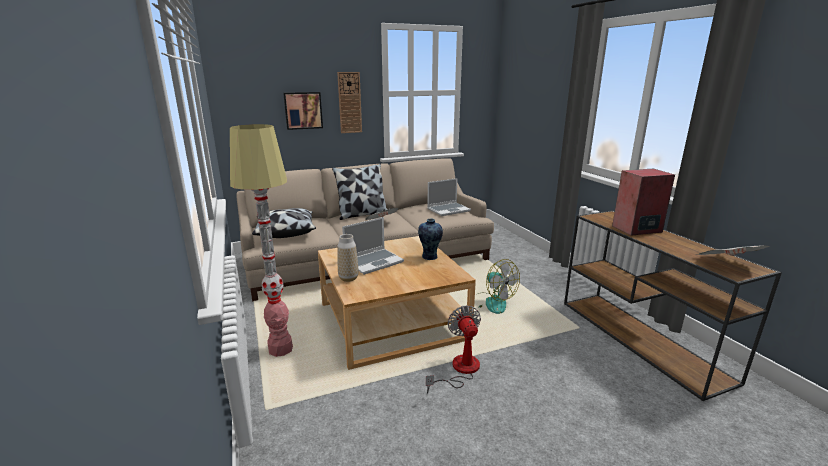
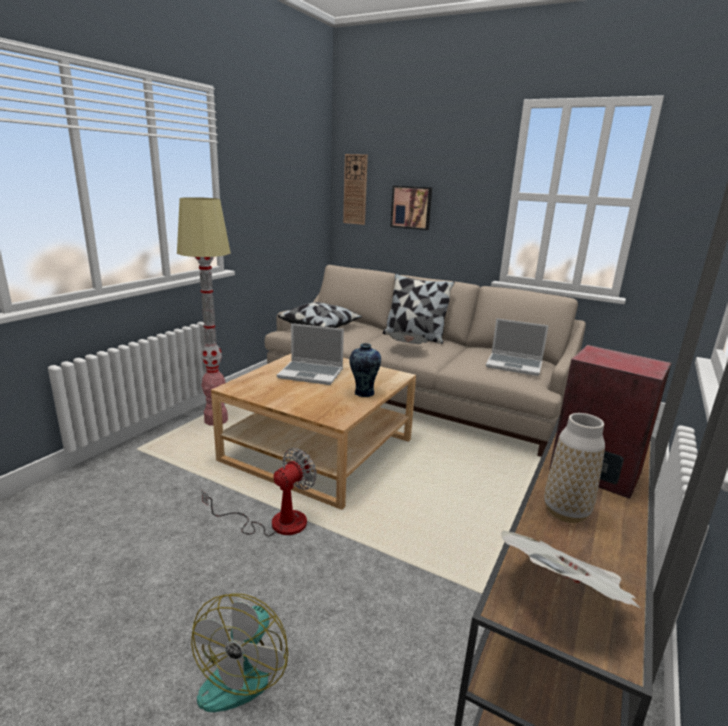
camera: 50 degrees right, 0 degrees up
wall clock [337,72,362,133] -> wall clock moved to [343,154,368,225]
vase [337,234,358,282] -> vase moved to [544,413,605,523]
fan [478,259,520,314] -> fan moved to [191,593,288,712]

